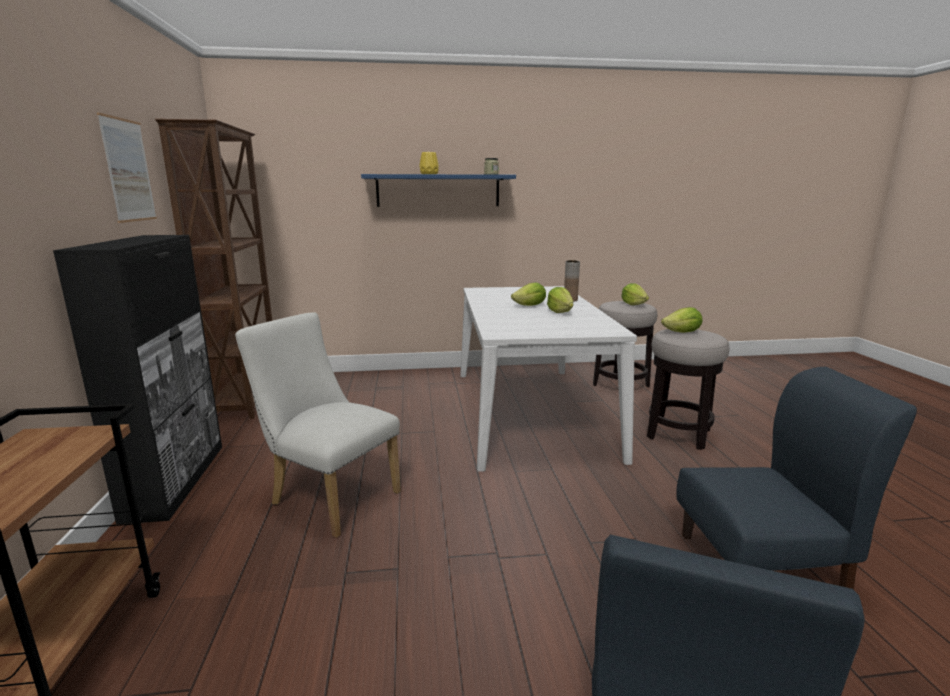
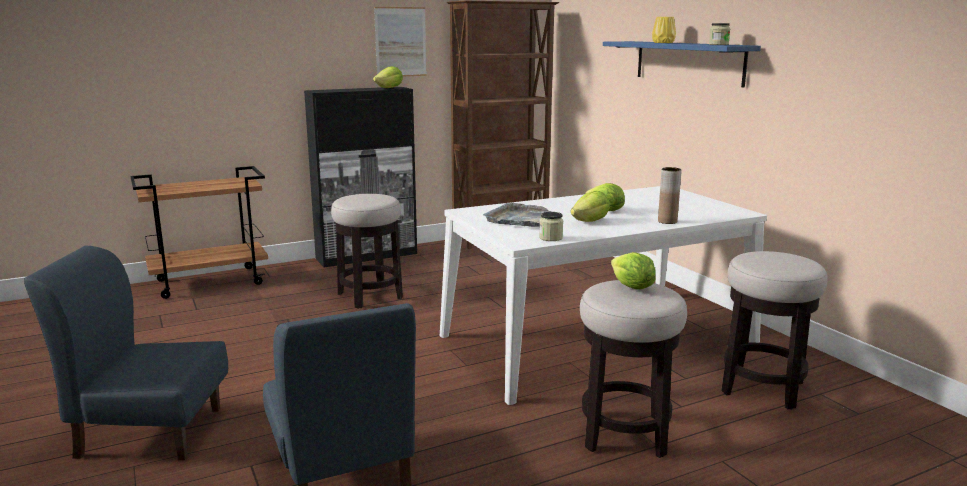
camera: 70 degrees right, 0 degrees up
white chair [235,312,401,538] -> stool [331,194,403,308]
lettuce [621,283,649,305] -> lettuce moved to [373,66,403,88]
none -> grey tray [483,203,552,227]
none -> jar [539,212,563,241]

